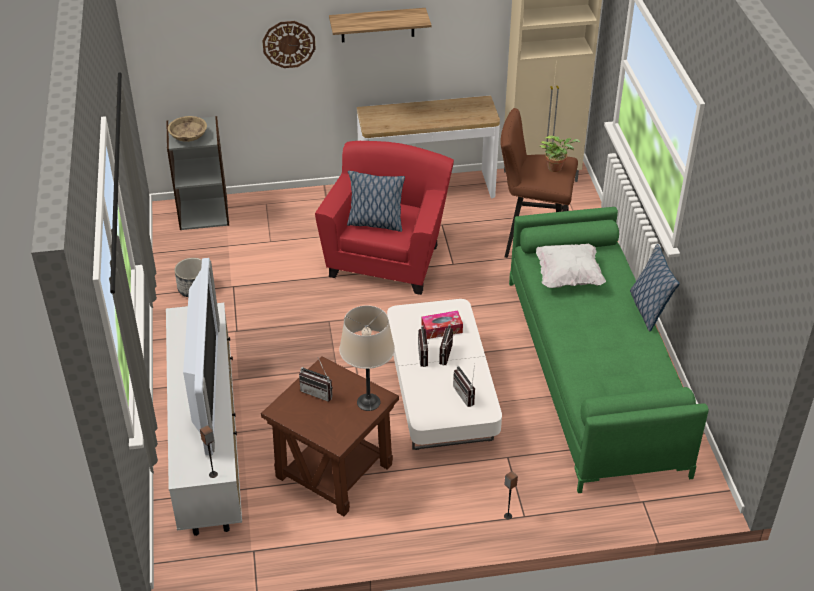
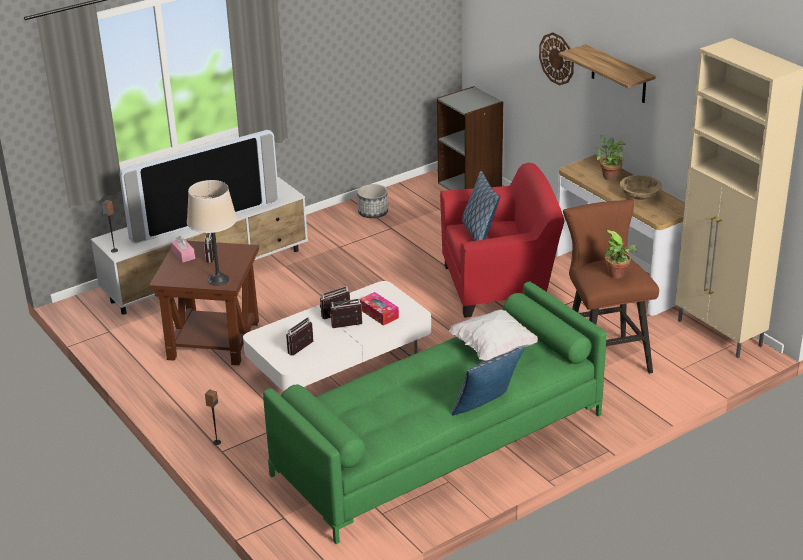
camera: 65 degrees right, 10 degrees down
beige bowl [168,116,207,142] -> beige bowl moved to [620,175,662,200]
none -> pink tissue box [171,236,195,263]
none -> potted plant [595,135,626,180]

